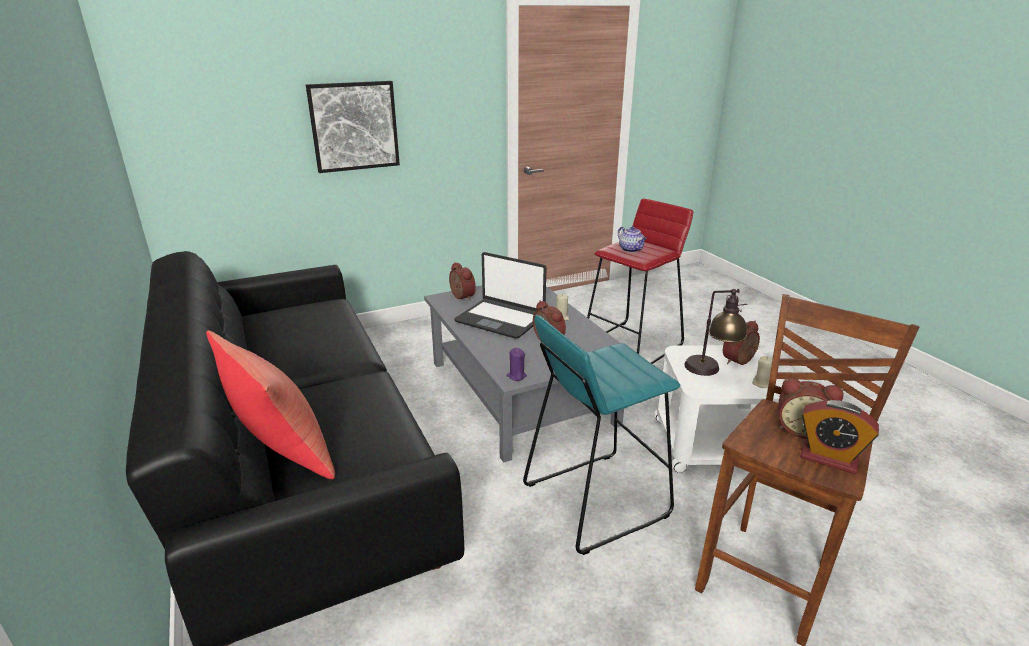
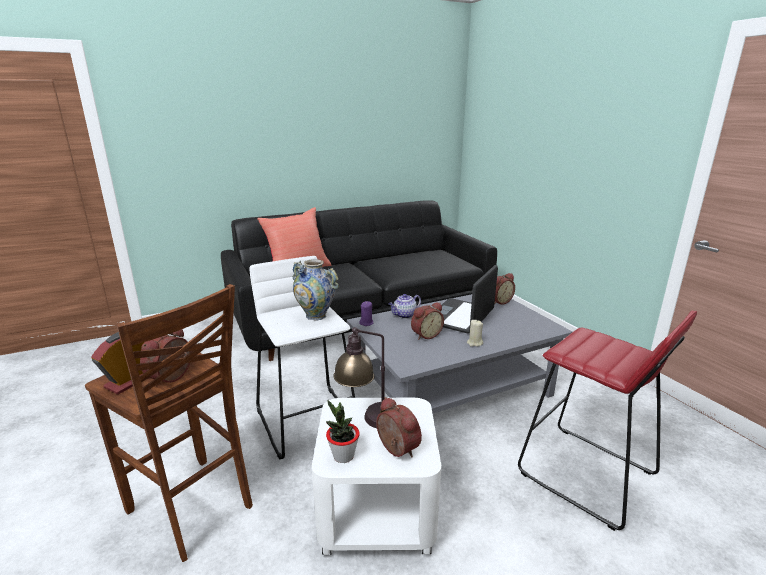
camera: 90 degrees right, 5 degrees down
picture [306,81,400,173] -> none
turquoise stool [523,315,681,555] -> white stool [249,256,355,459]
teapot [618,226,647,252] -> teapot moved to [389,294,421,319]
beige candle [752,356,773,388] -> potted plant [326,400,360,463]
none -> vase [292,259,339,321]

